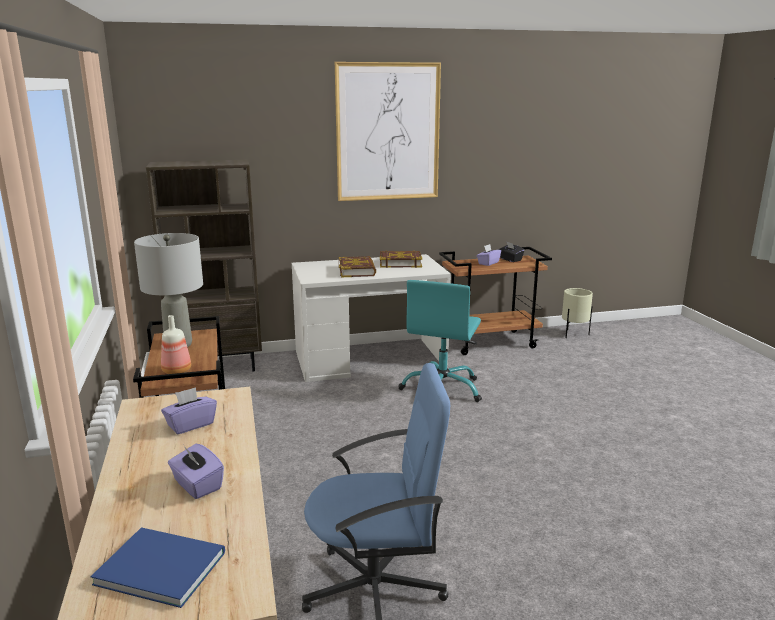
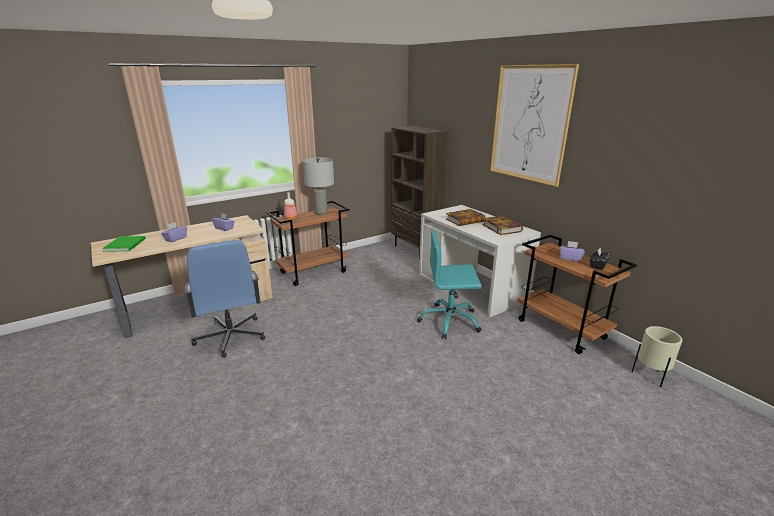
camera: 70 degrees right, 5 degrees up
blue book [91,527,225,608] -> green book [102,236,146,252]

